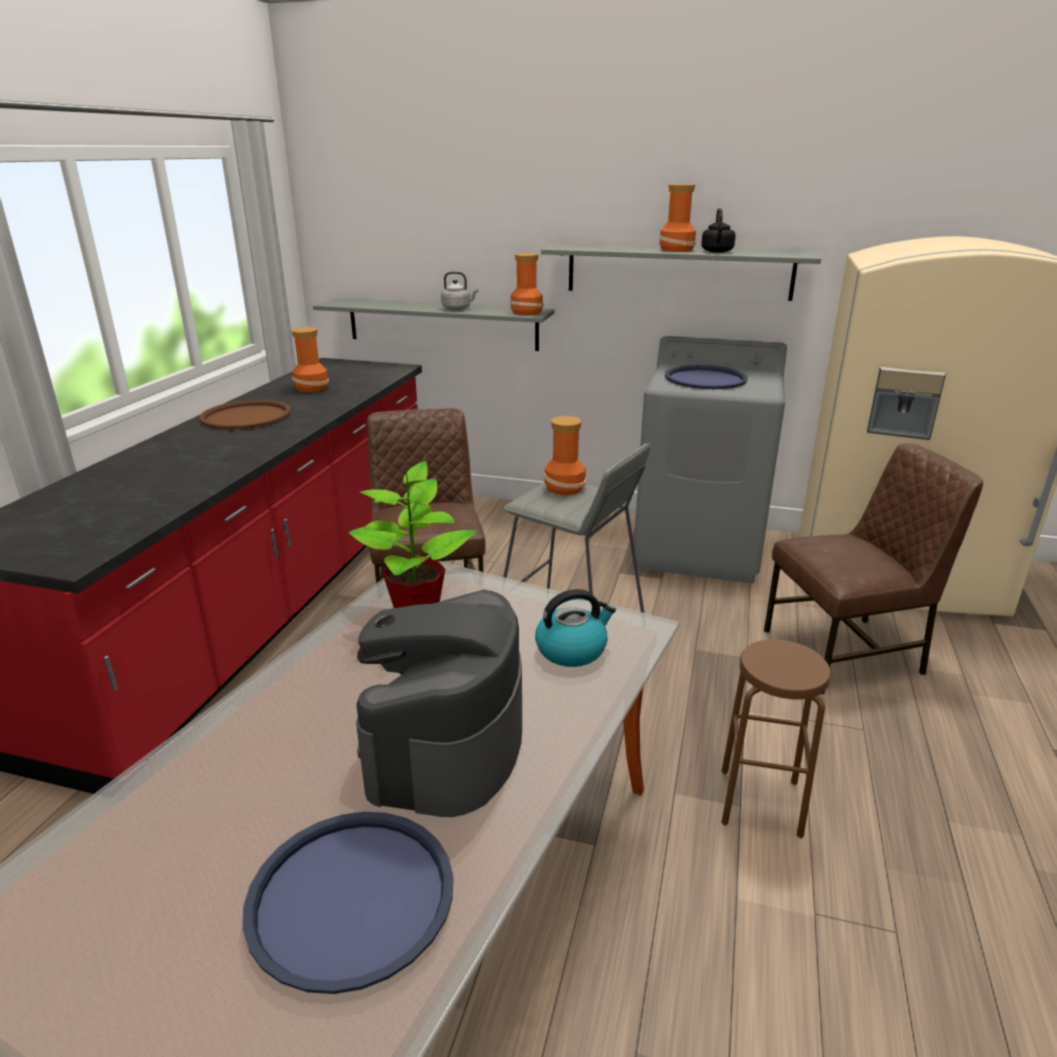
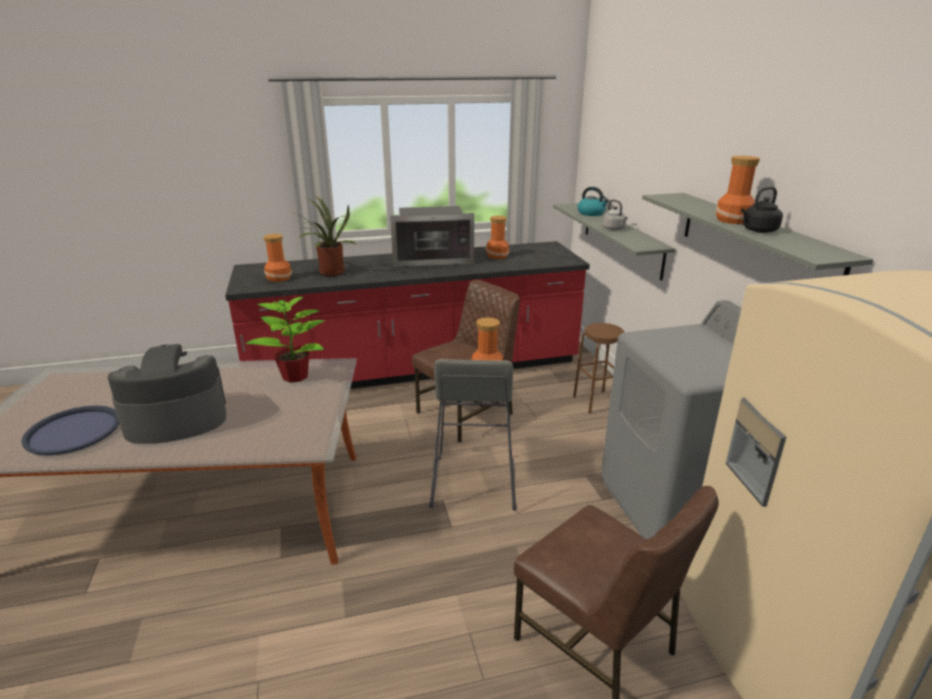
camera: 60 degrees right, 0 degrees up
brown tray [199,400,291,430] -> microwave [390,206,474,267]
vase [510,253,544,315] -> vase moved to [263,234,292,282]
kettle [535,589,616,667] -> kettle moved to [578,187,609,216]
blue tray [665,365,748,389] -> none
brown stool [721,639,831,838] -> brown stool moved to [573,323,624,414]
none -> potted plant [295,196,357,276]

